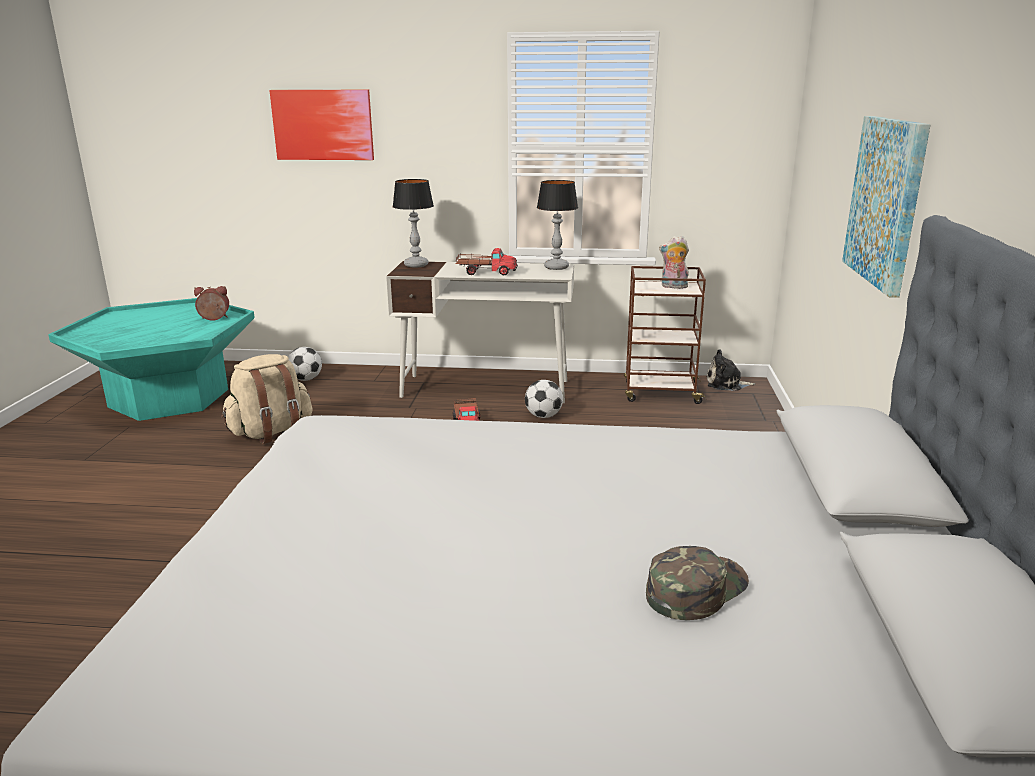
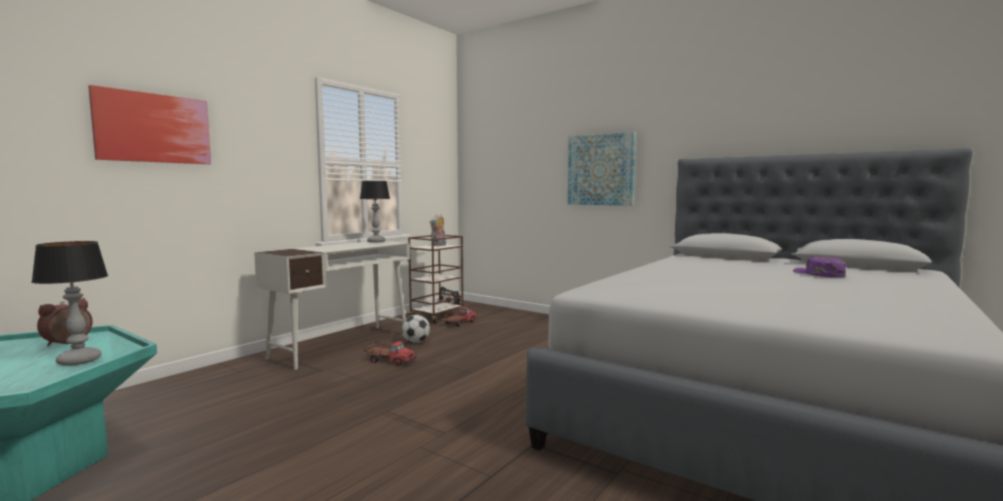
camera: 60 degrees left, 15 degrees down
beige backpack [221,354,312,444] -> none
football [288,347,322,381] -> none
table lamp [393,179,434,267] -> table lamp moved to [31,241,108,366]
toy truck [455,248,518,275] -> toy truck moved to [441,307,477,327]
green cap [646,546,749,620] -> purple cap [793,257,846,278]

